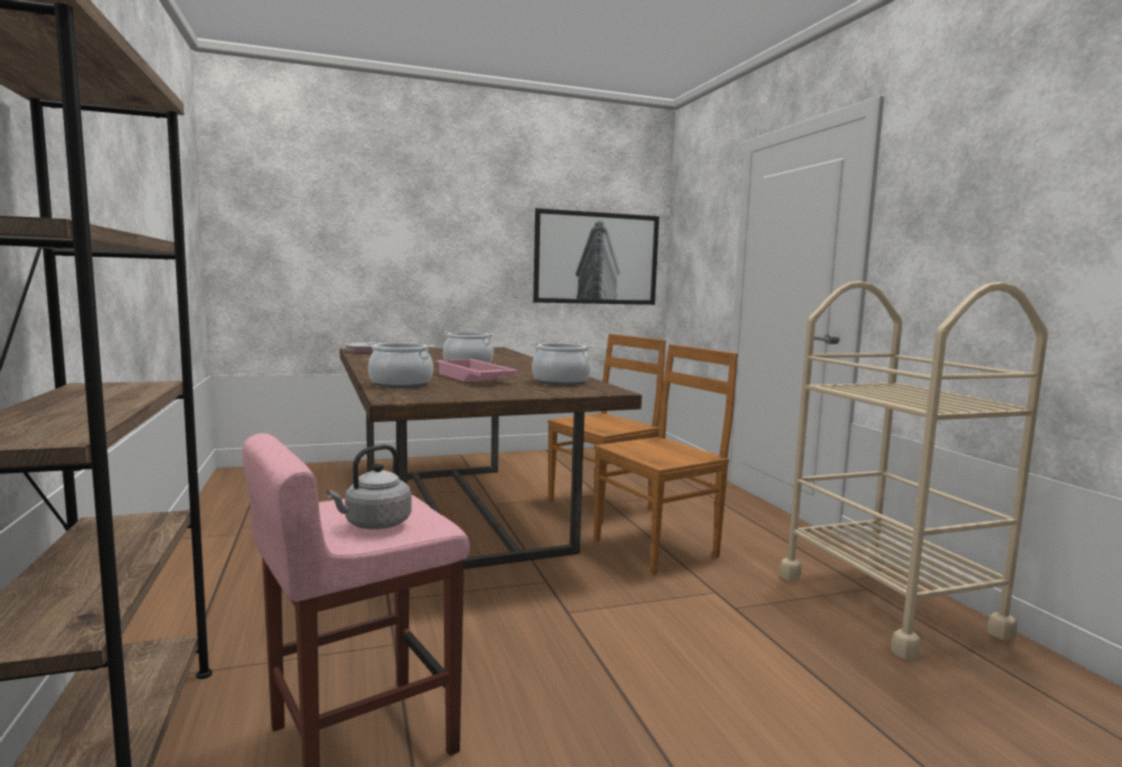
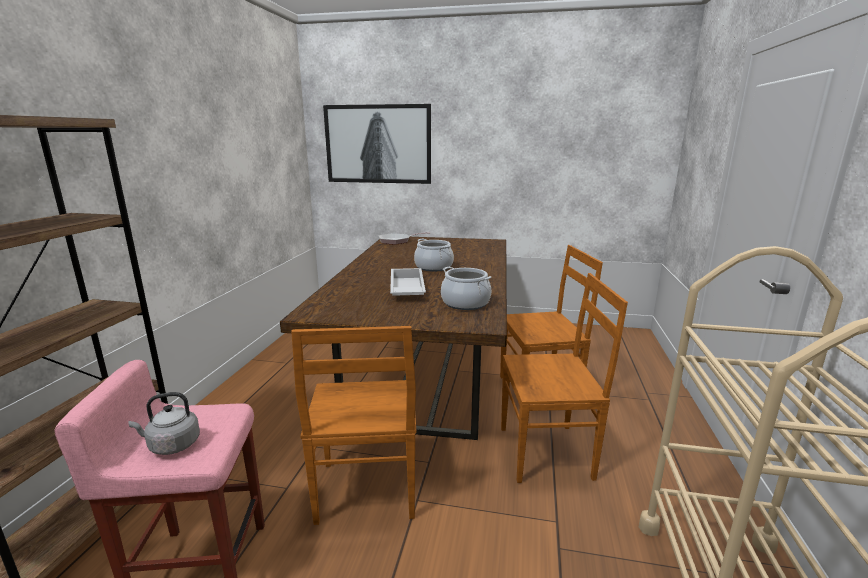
camera: 30 degrees right, 10 degrees up
cooking pot [367,342,434,388] -> none
pink tray [436,359,518,381] -> white tray [390,268,426,296]
picture [533,208,659,305] -> picture moved to [323,104,431,184]
none -> brown chair [291,326,416,525]

